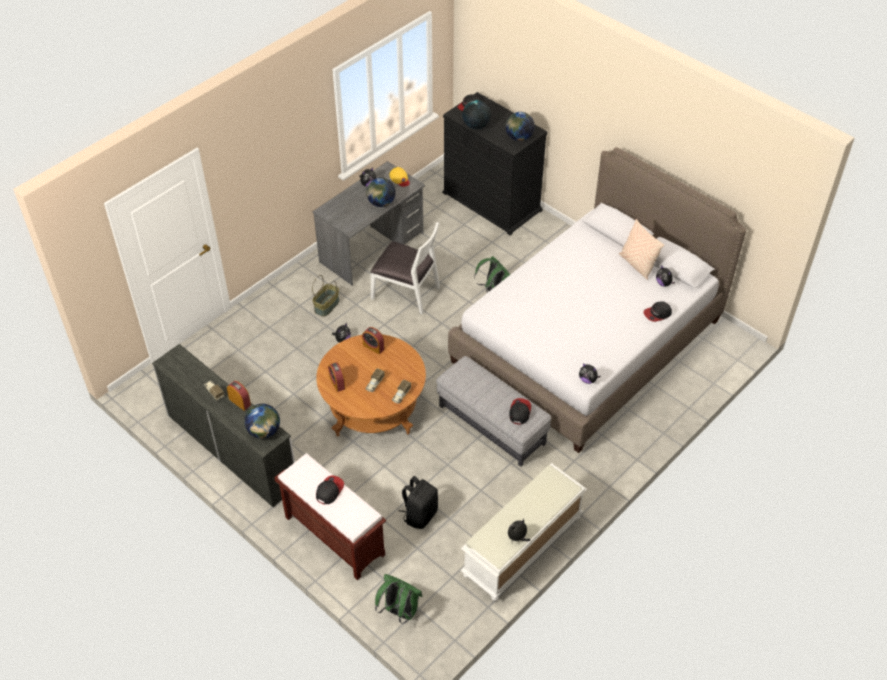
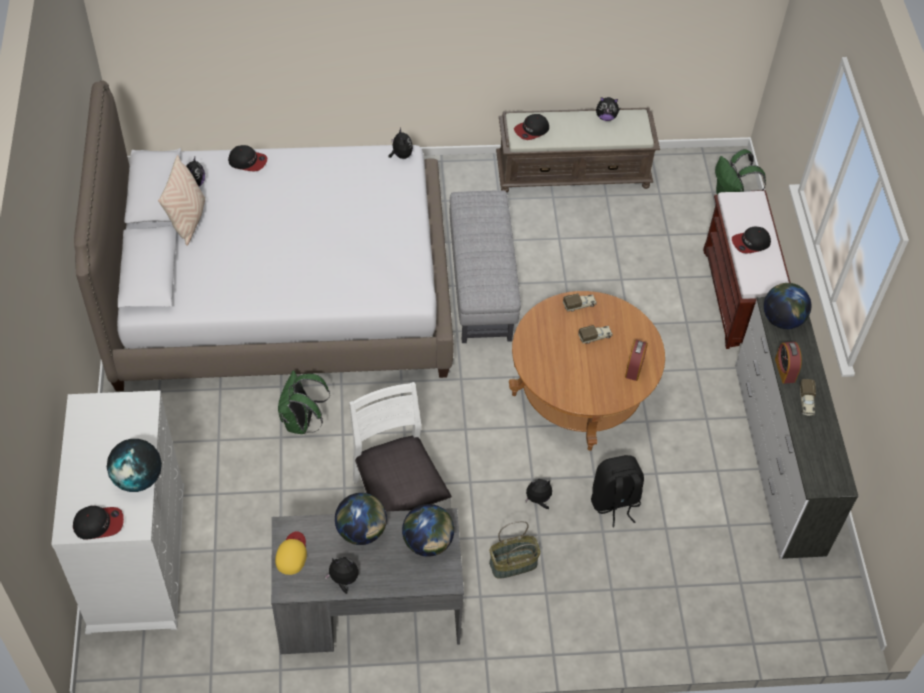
camera: 140 degrees left, 5 degrees up
alarm clock [362,327,384,354] -> none
black backpack [399,476,438,529] -> black backpack moved to [591,455,644,527]
black dresser [442,92,547,236] -> white dresser [51,391,184,635]
white bench [460,463,587,601] -> brown bench [496,108,660,193]
globe [506,112,535,141] -> globe moved to [402,504,454,557]
cap [509,398,531,424] -> cap moved to [514,114,549,140]

